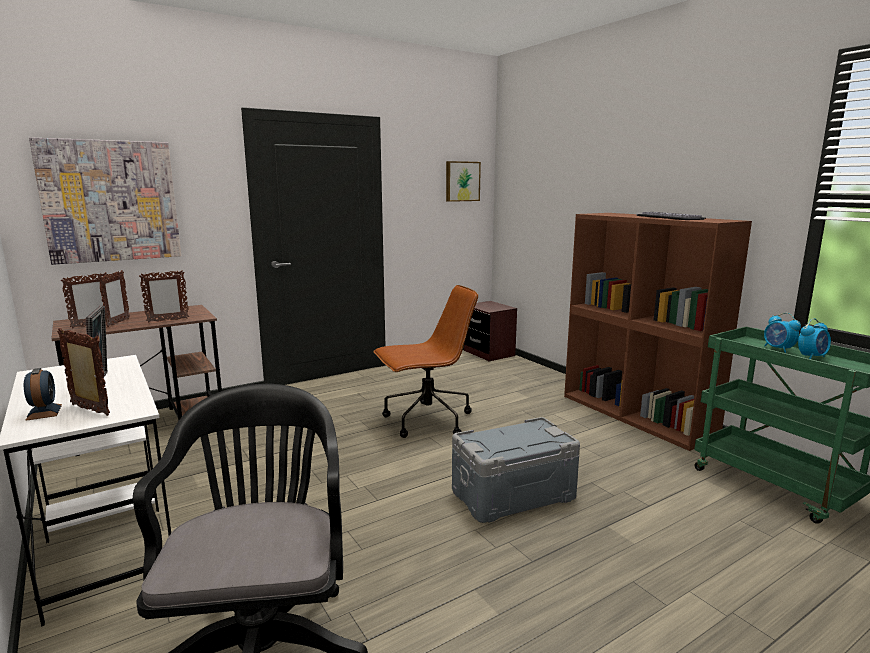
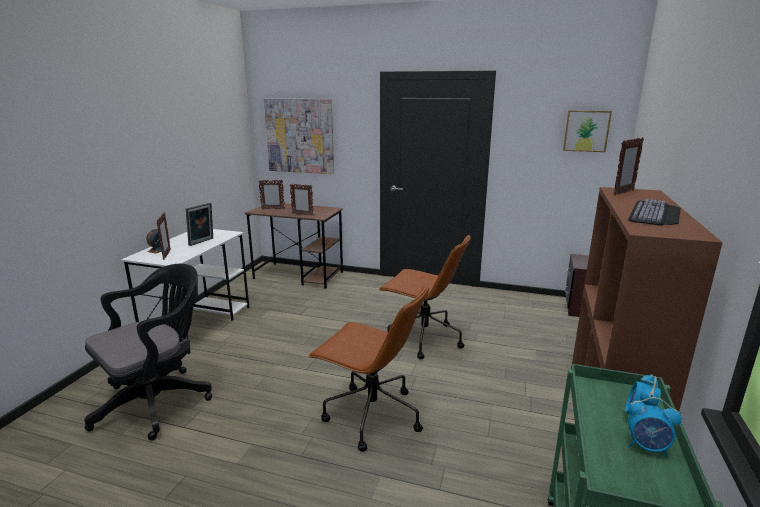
camera: 50 degrees right, 5 degrees up
picture frame [98,270,130,327] -> picture frame moved to [614,137,644,195]
grey storage box [452,417,580,523] -> brown office chair [308,285,429,452]

